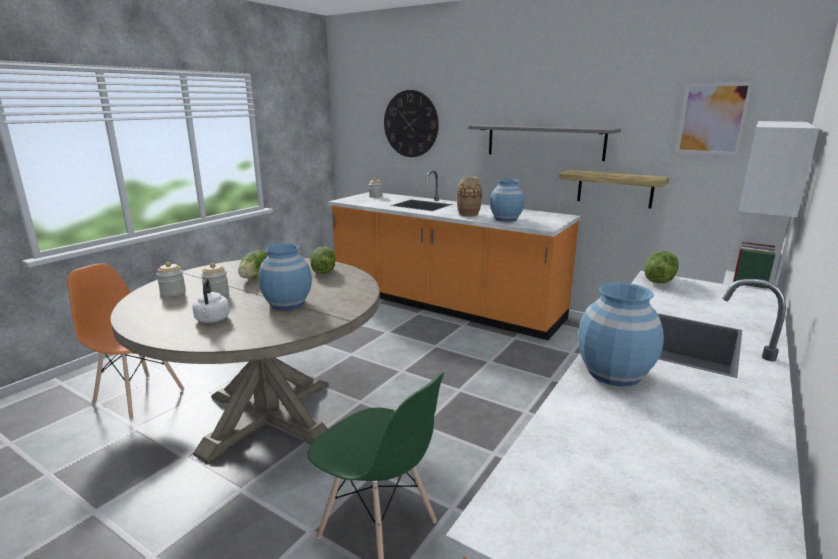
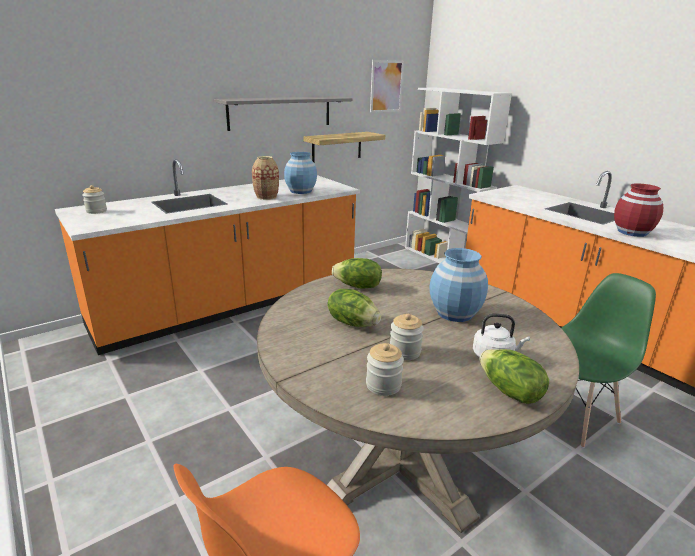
camera: 70 degrees left, 5 degrees up
wall clock [384,90,439,157] -> none
blue vase [578,282,664,387] -> red vase [614,183,663,237]
lettuce [644,251,679,283] -> lettuce moved to [480,349,549,404]

